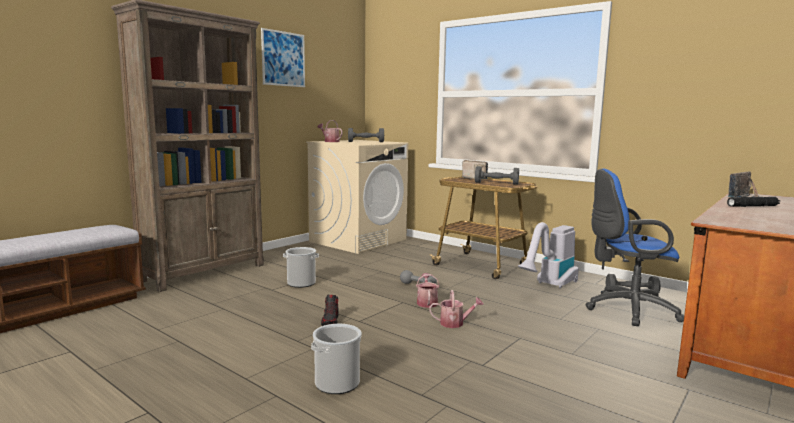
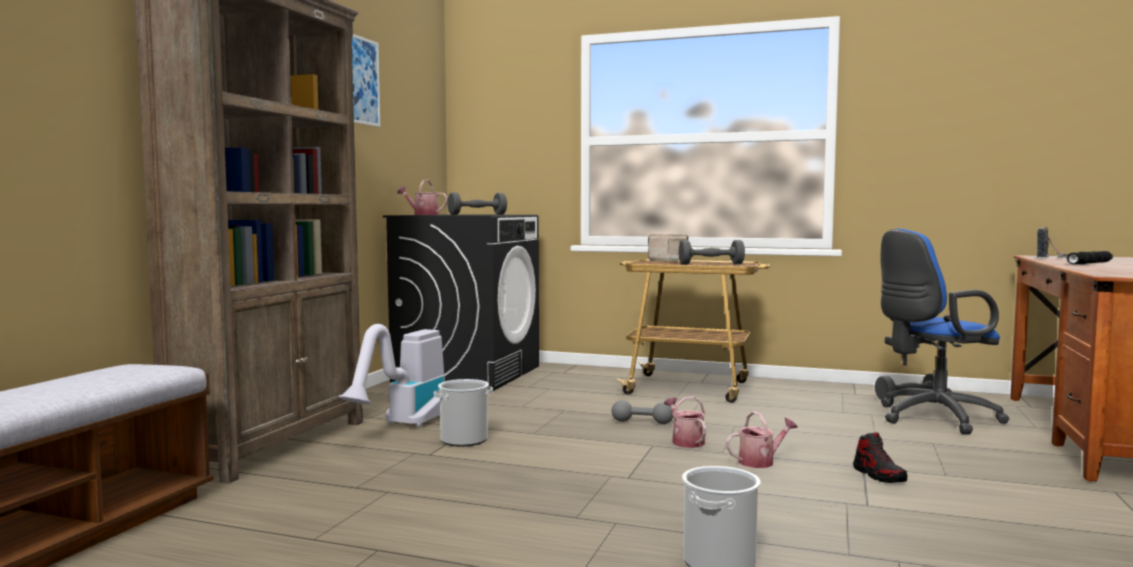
camera: 20 degrees left, 5 degrees down
beige washing machine [306,140,408,254] -> black washing machine [383,214,539,391]
shoe [321,295,339,326] -> shoe moved to [853,433,908,483]
vacuum cleaner [518,222,579,288] -> vacuum cleaner moved to [339,324,445,428]

